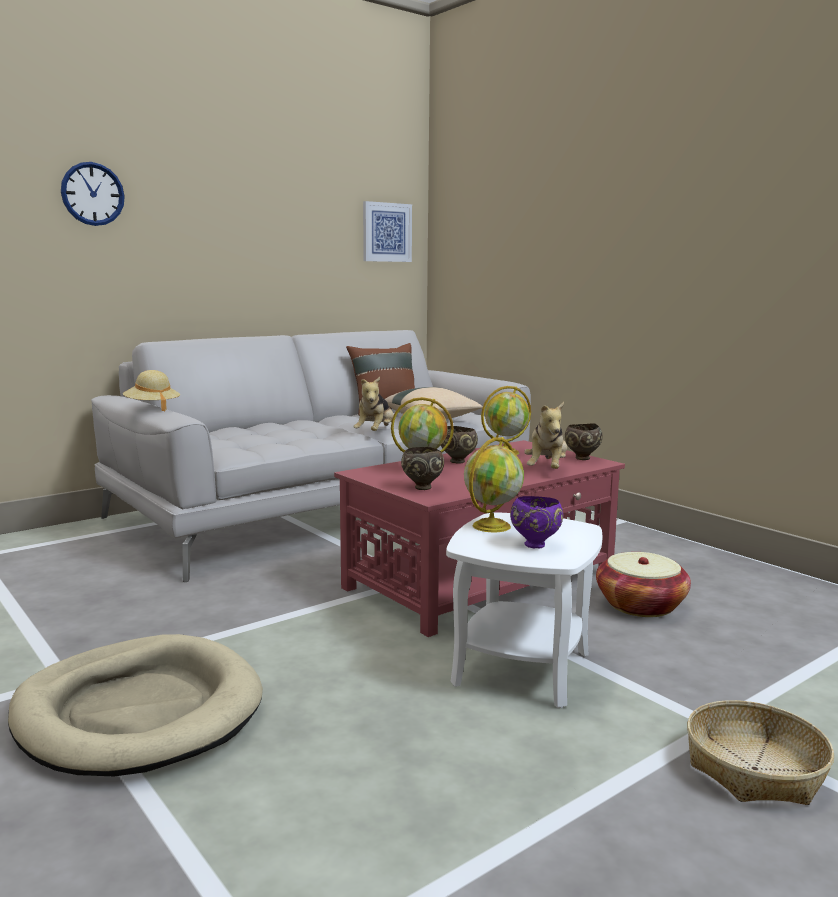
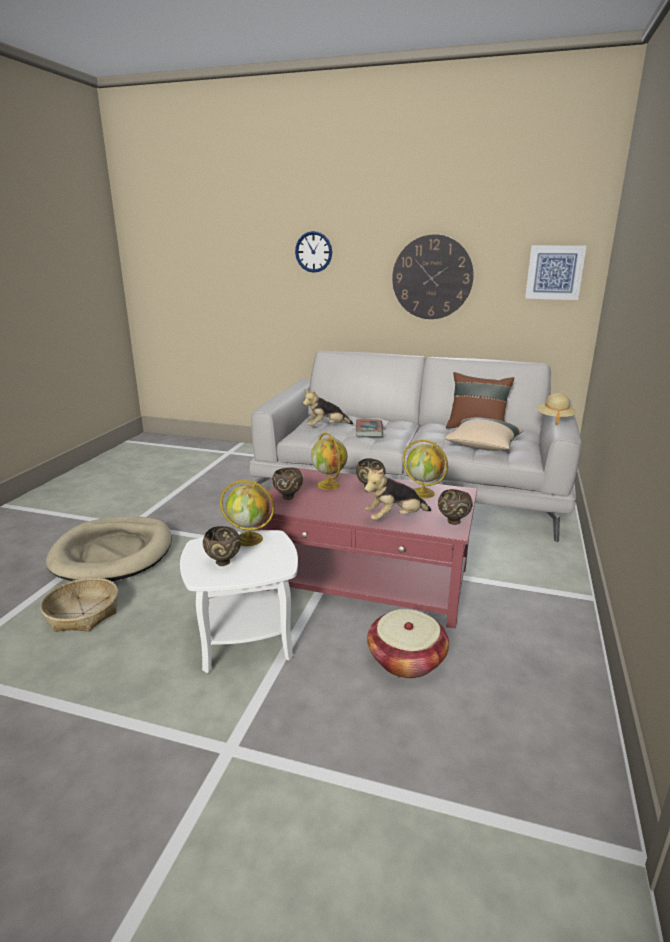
camera: 55 degrees right, 10 degrees up
beige hat [123,370,180,411] -> beige hat moved to [536,393,576,425]
plush toy [353,377,394,431] -> plush toy moved to [303,389,353,426]
purple bowl [510,496,563,548] -> brown bowl [203,526,241,566]
basket [687,700,834,805] -> basket moved to [40,577,118,632]
none -> book [356,419,383,437]
none -> wall clock [392,234,473,319]

